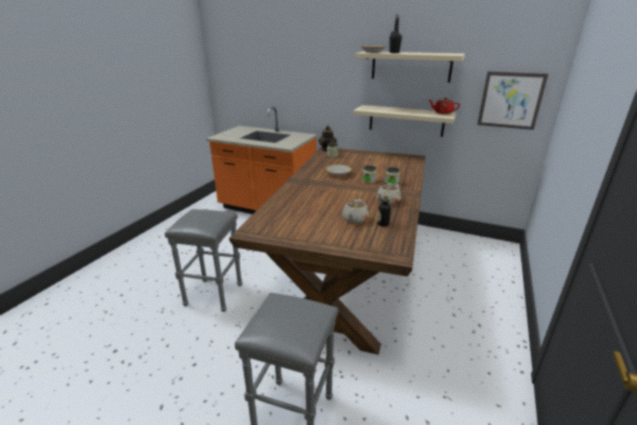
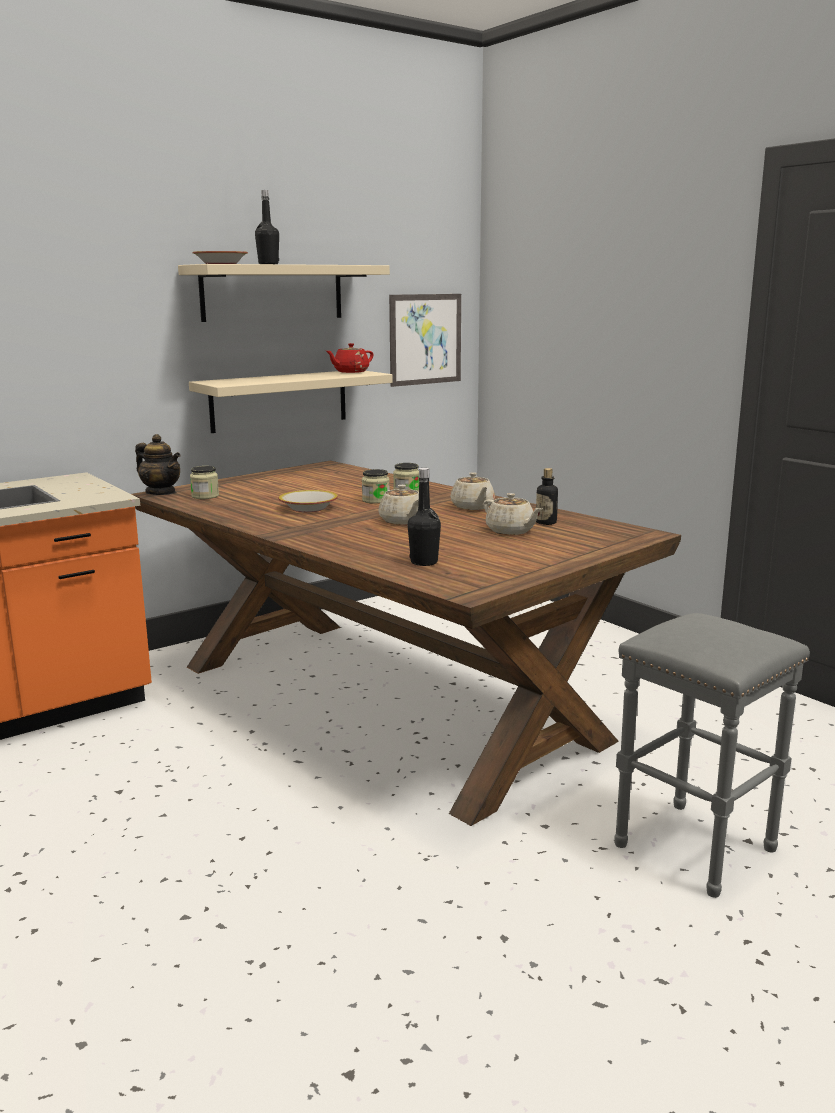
camera: 60 degrees left, 10 degrees down
grey stool [165,209,242,312] -> none
none -> beige teapot [378,485,419,525]
none -> black bottle [408,468,441,566]

